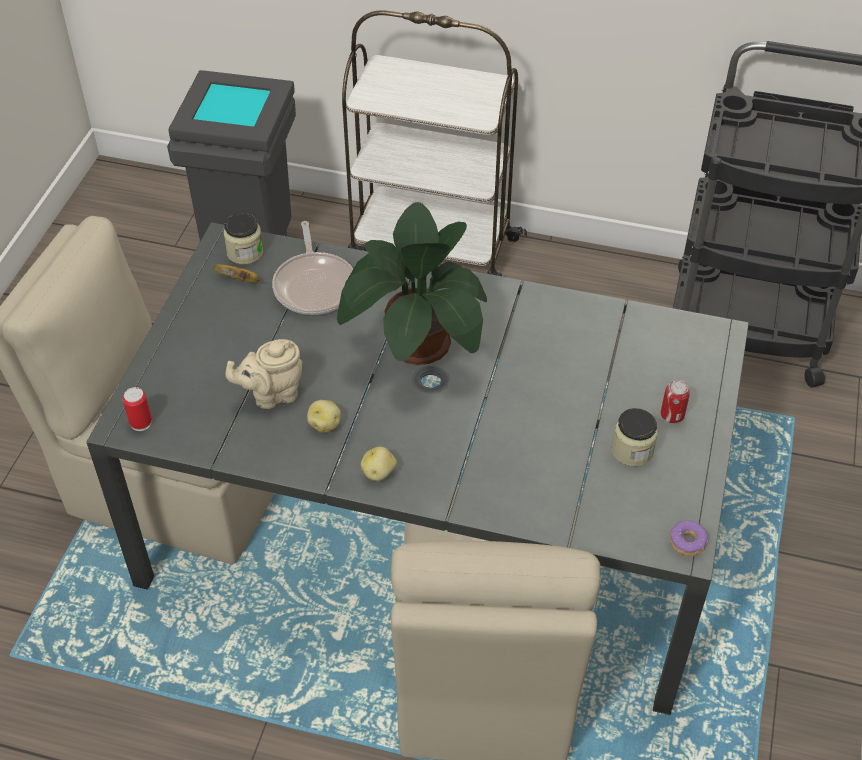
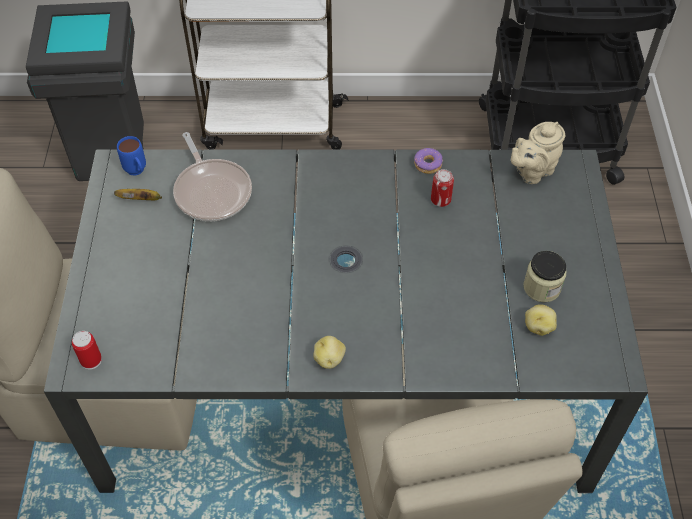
camera: 15 degrees left, 5 degrees up
jar [223,213,263,265] -> blue mug [117,136,146,176]
beige teapot [226,339,303,409] -> beige teapot moved to [511,122,565,184]
potato [307,400,341,433] -> potato moved to [525,304,557,336]
potted plant [337,202,487,365] -> none
can [661,380,690,423] -> can moved to [431,169,454,207]
donut [670,520,708,556] -> donut moved to [414,148,443,174]

